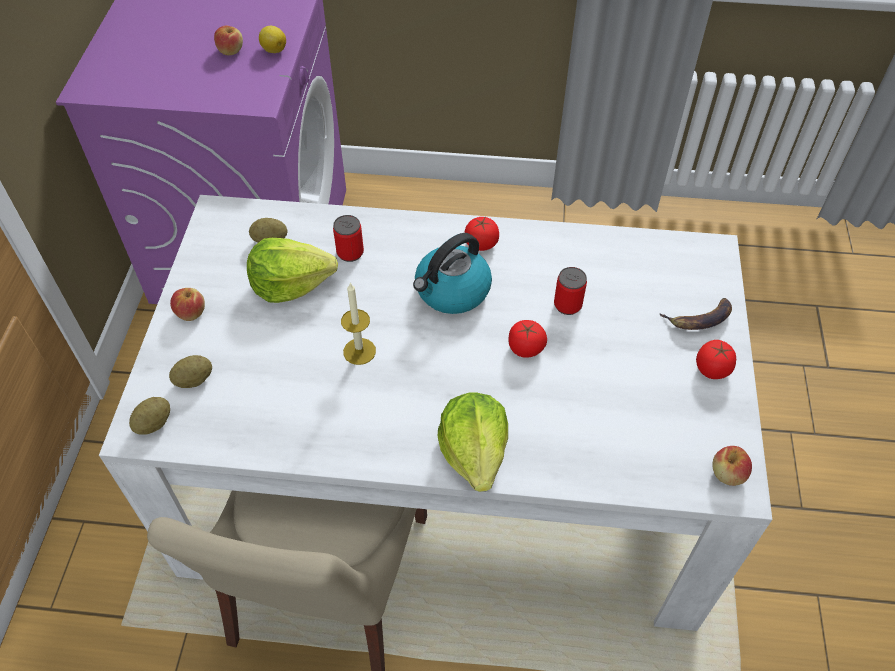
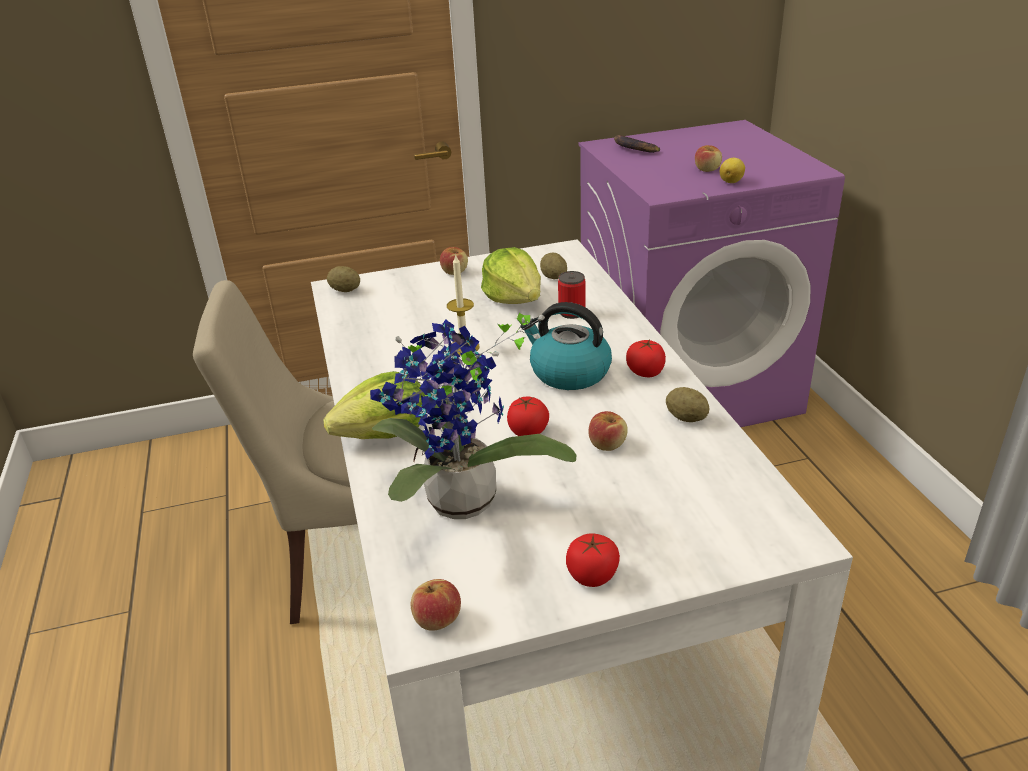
camera: 70 degrees right, 20 degrees down
potato [169,355,212,388] -> potato moved to [666,387,709,422]
can [554,267,587,315] -> apple [588,411,628,451]
banana [659,298,732,330] -> banana moved to [614,135,660,153]
none -> potted plant [370,313,576,519]

